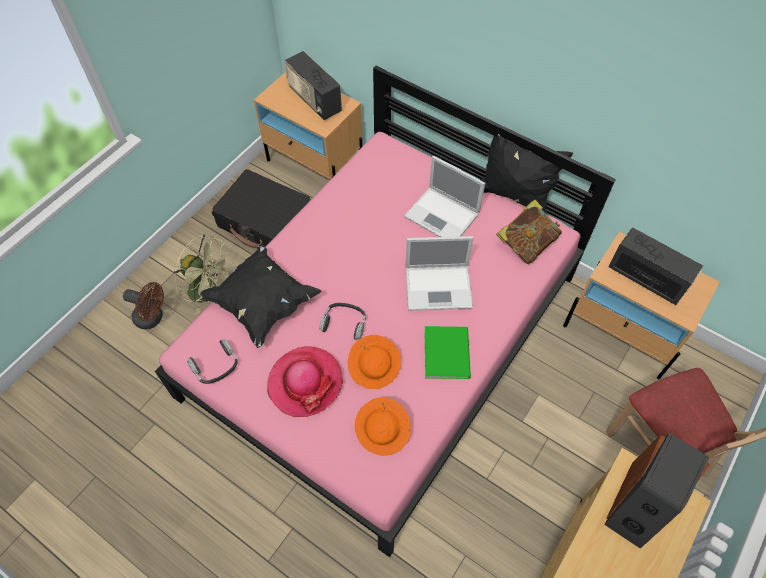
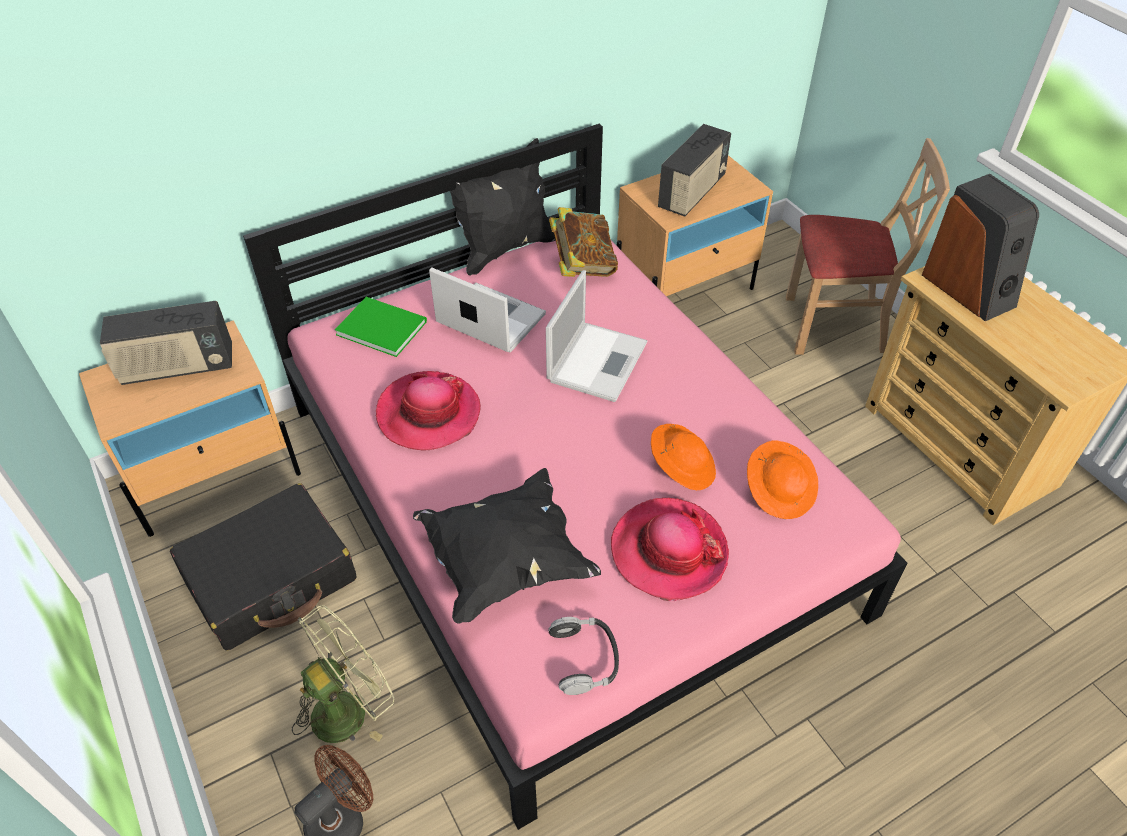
camera: 65 degrees left, 10 degrees down
headphones [319,303,366,340] -> none
laptop [404,156,485,237] -> laptop turned 120 degrees counterclockwise [429,267,546,353]
green book [424,326,471,379] -> green book moved to [335,297,427,357]
radio [609,228,703,305] -> radio turned 150 degrees clockwise [658,124,731,217]
none -> hat [376,371,481,450]

